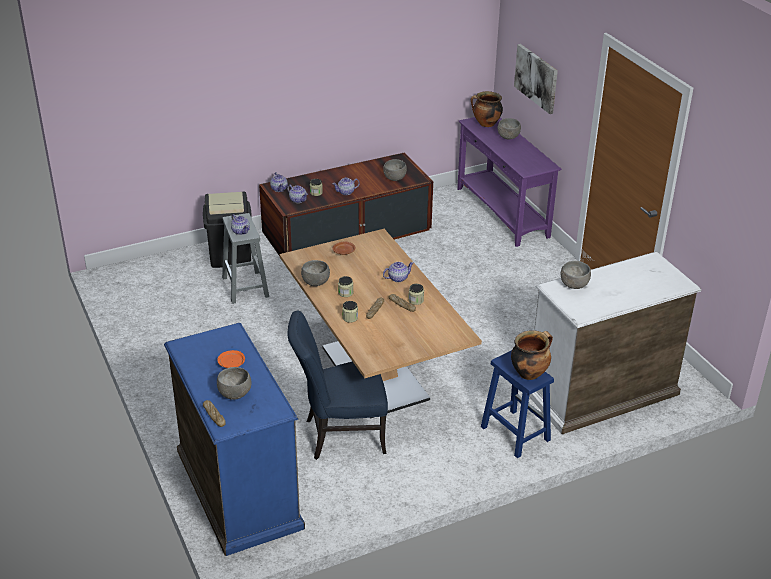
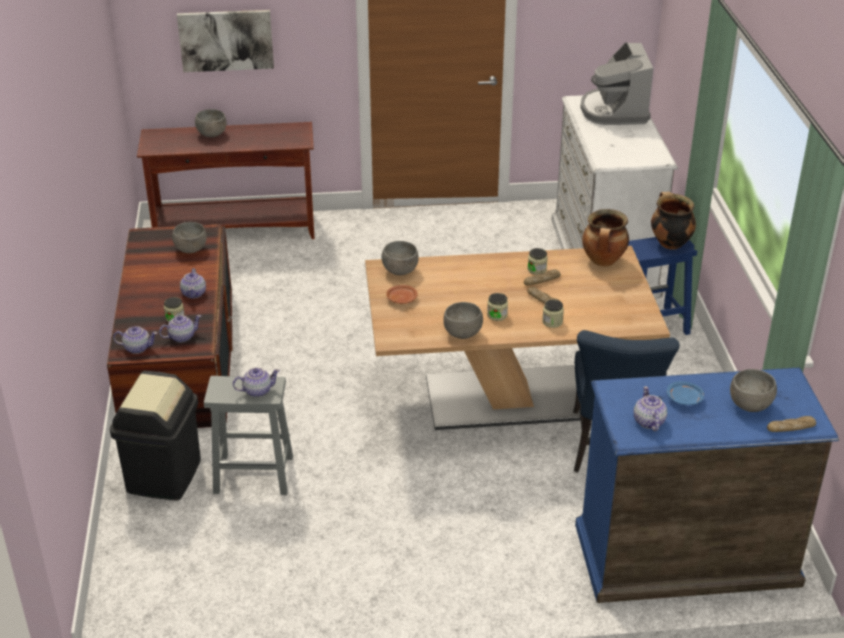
camera: 70 degrees left, 0 degrees up
orange plate [217,350,245,368] -> blue plate [667,381,704,405]
teapot [383,262,414,282] -> teapot moved to [634,386,667,431]
purple console table [457,117,561,247] -> brown console table [137,122,315,239]
cooking pot [471,91,503,127] -> cooking pot moved to [582,209,629,266]
grey bowl [561,261,591,289] -> grey bowl moved to [381,241,419,275]
none -> coffee machine [580,42,653,125]

